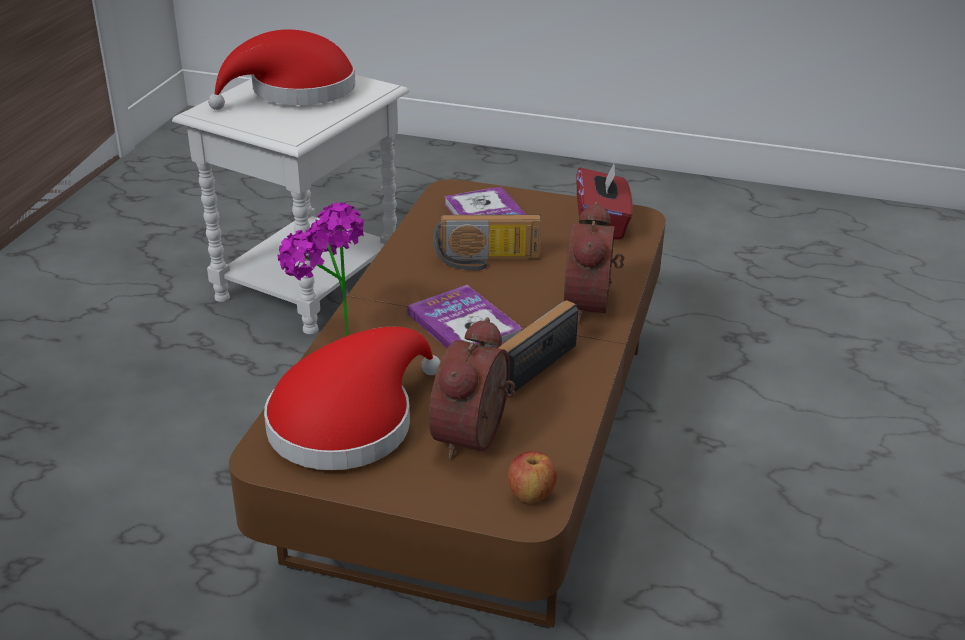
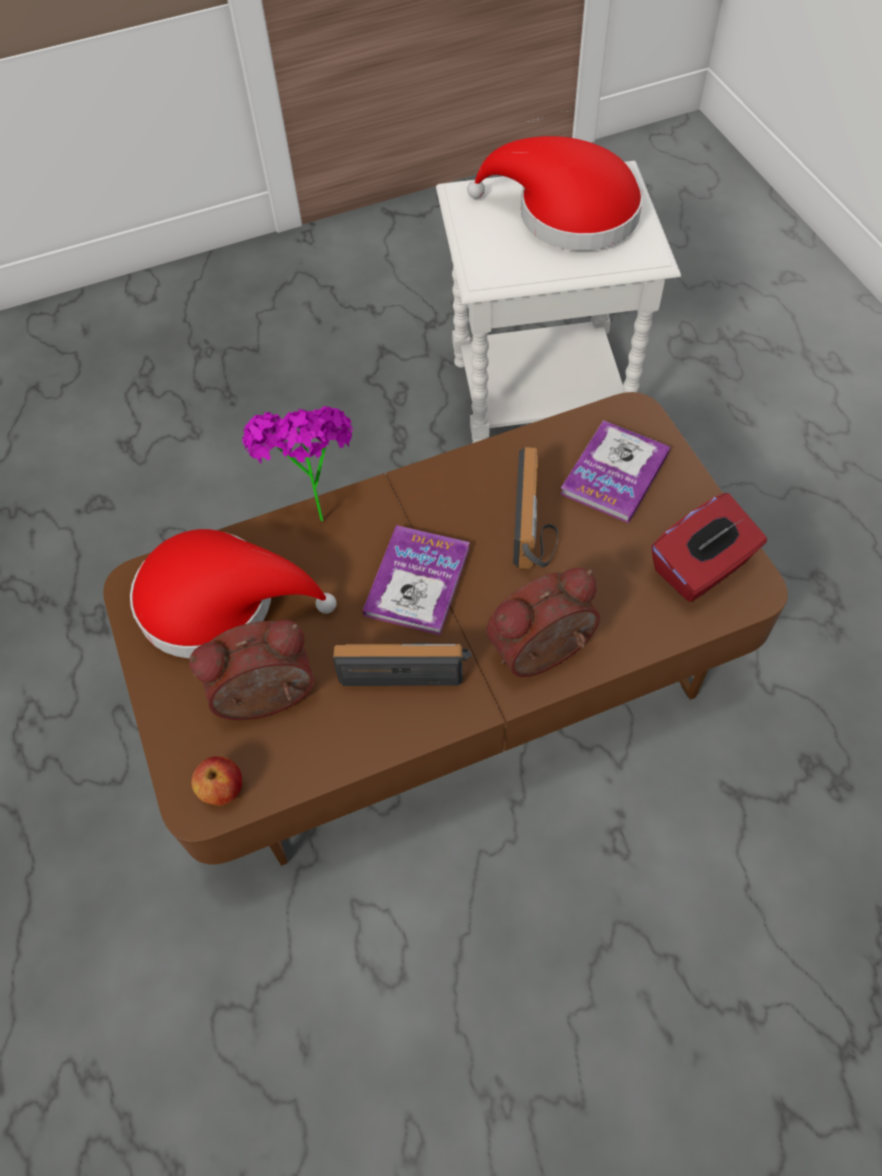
camera: 55 degrees right, 25 degrees up
radio [434,214,542,270] -> radio turned 135 degrees counterclockwise [513,447,558,569]

